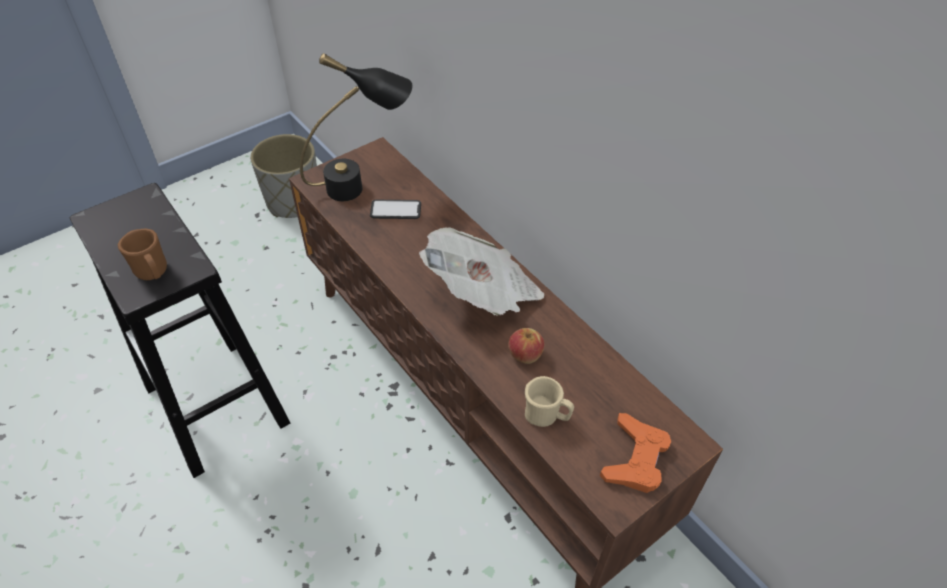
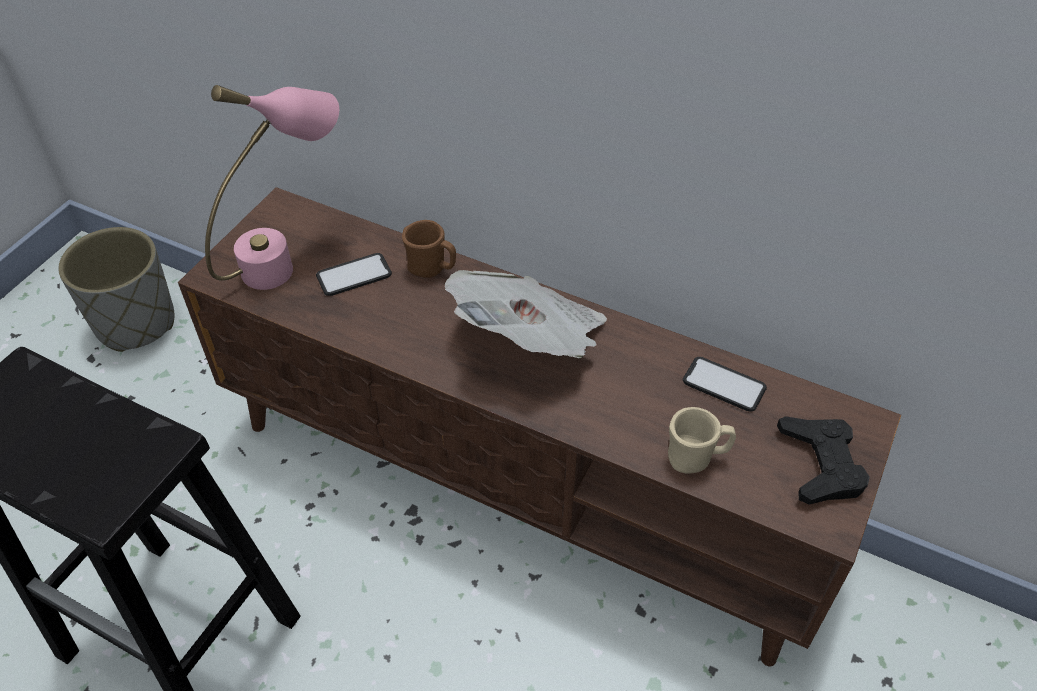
camera: 25 degrees left, 0 degrees up
brown mug [118,229,167,280] -> brown mug moved to [402,220,456,278]
black table lamp [300,53,412,201] -> pink table lamp [205,85,339,290]
apple [508,328,545,364] -> none
orange game controller [600,413,671,493] -> black game controller [777,416,870,505]
none -> phone [683,357,767,412]

